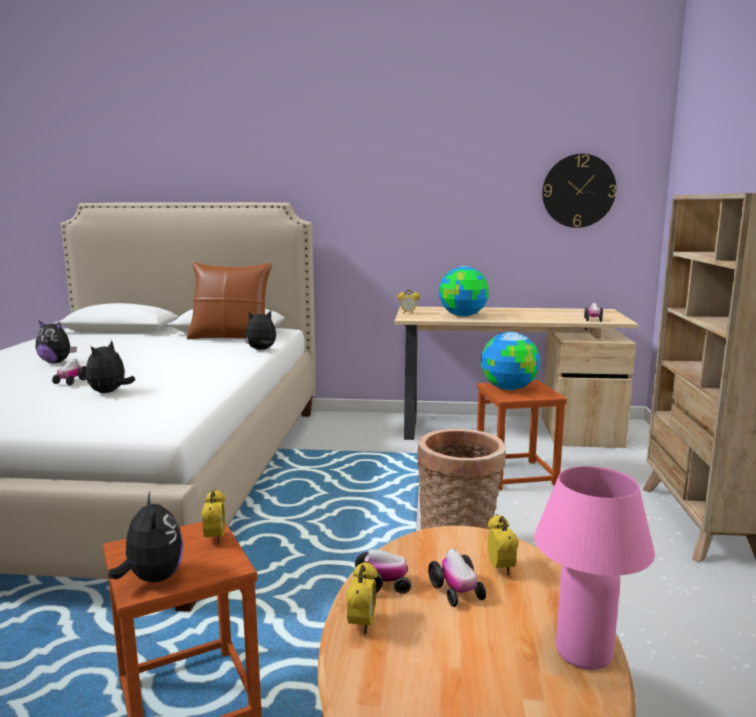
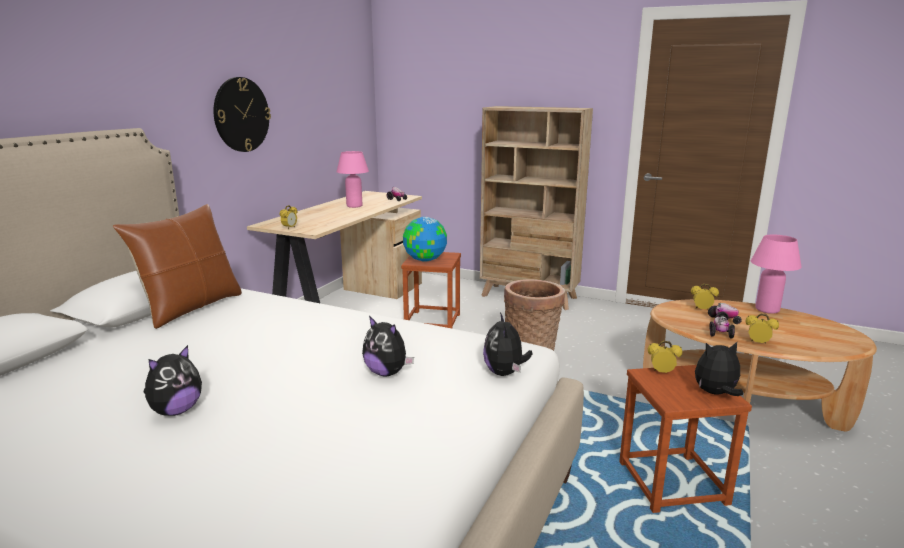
camera: 70 degrees left, 5 degrees up
toy car [52,359,87,386] -> none
plush toy [245,311,276,350] -> plush toy moved to [483,312,533,376]
globe [439,266,489,317] -> none
wall clock [542,154,616,228] -> wall clock moved to [213,77,271,152]
none -> pink table lamp [336,151,369,208]

